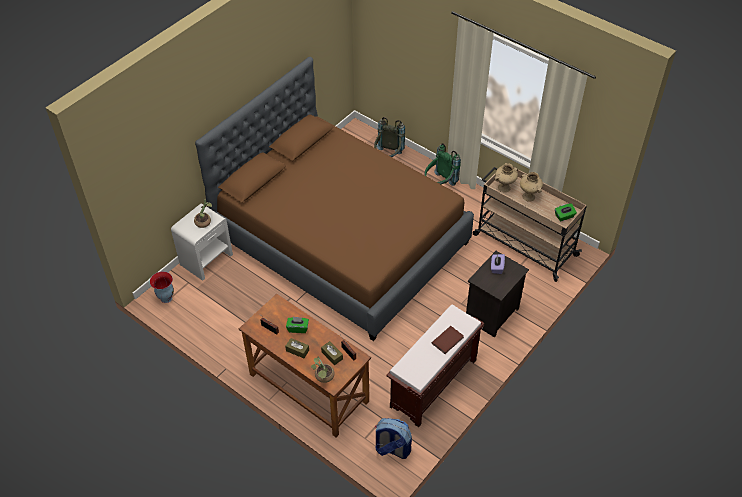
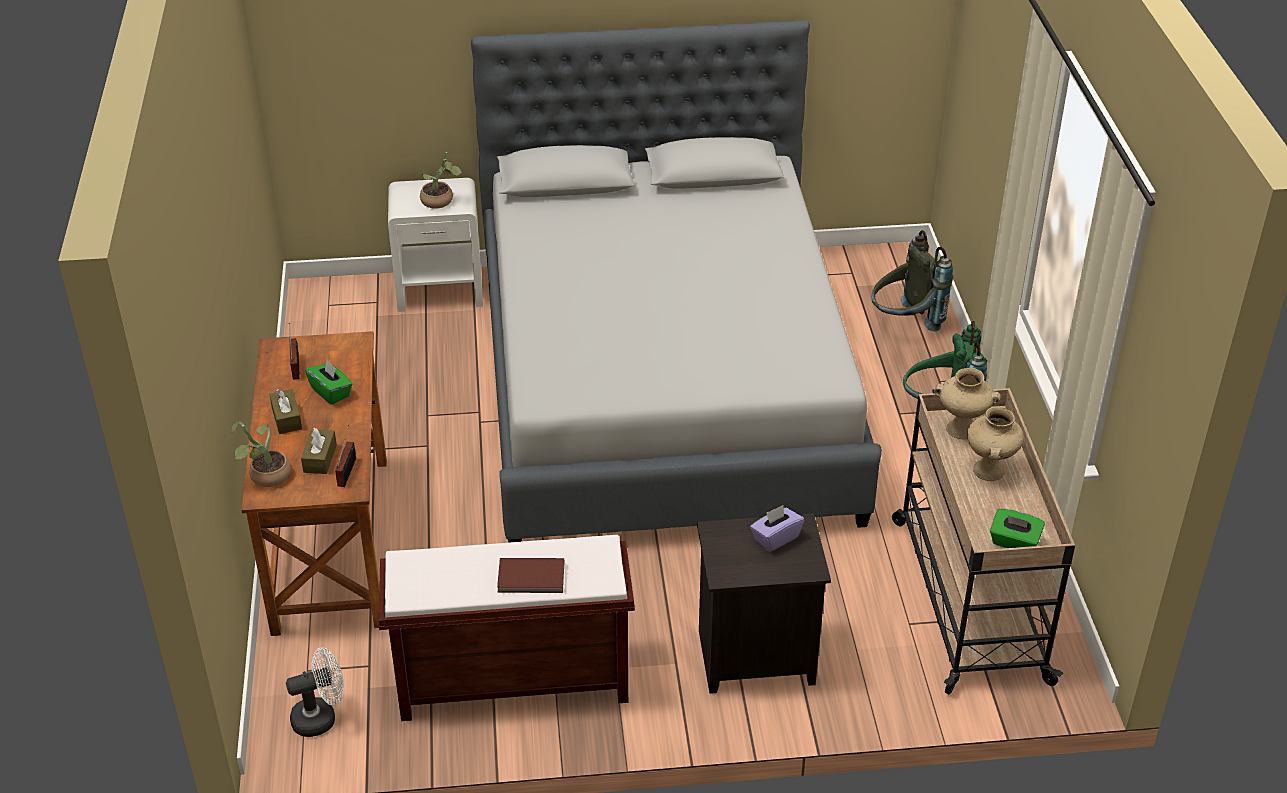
camera: 45 degrees right, 10 degrees down
vase [150,271,174,303] -> none
brown bed [195,57,474,341] -> grey bed [471,20,882,543]
backpack [375,418,412,459] -> white fan [286,647,344,737]

